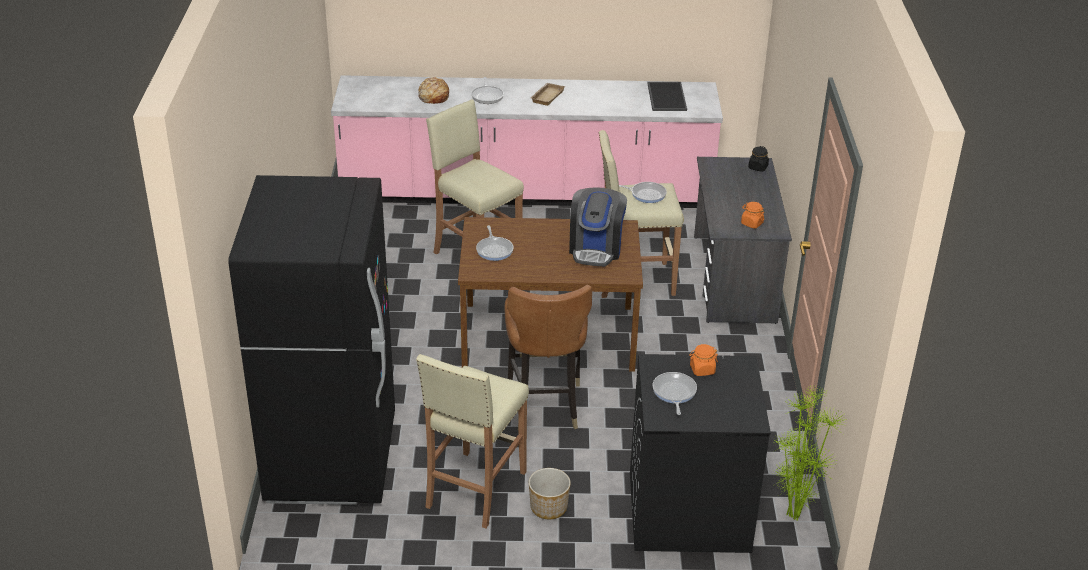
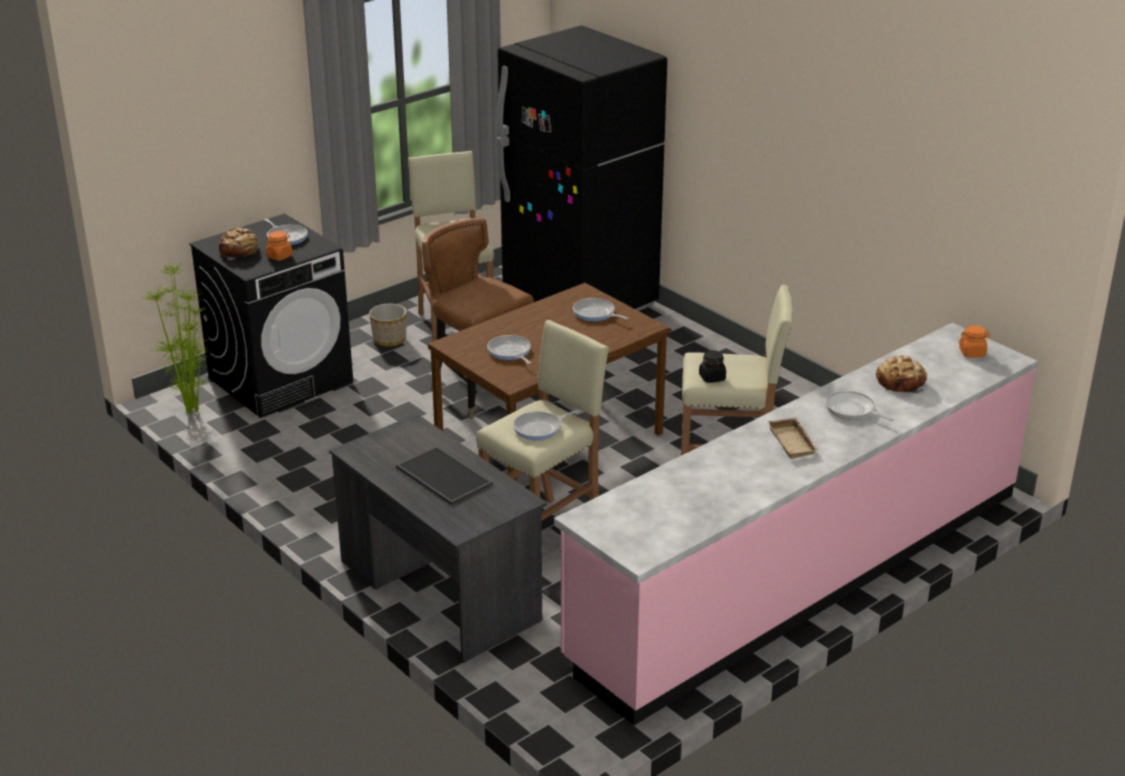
camera: 140 degrees right, 5 degrees down
coffee machine [569,187,627,267] -> frying pan [487,335,531,364]
tray [647,82,687,111] -> tray moved to [396,446,493,505]
orange jar [741,202,764,228] -> orange jar moved to [959,325,991,358]
black jar [748,146,769,172] -> black jar moved to [699,350,726,383]
none -> bread [219,227,259,260]

